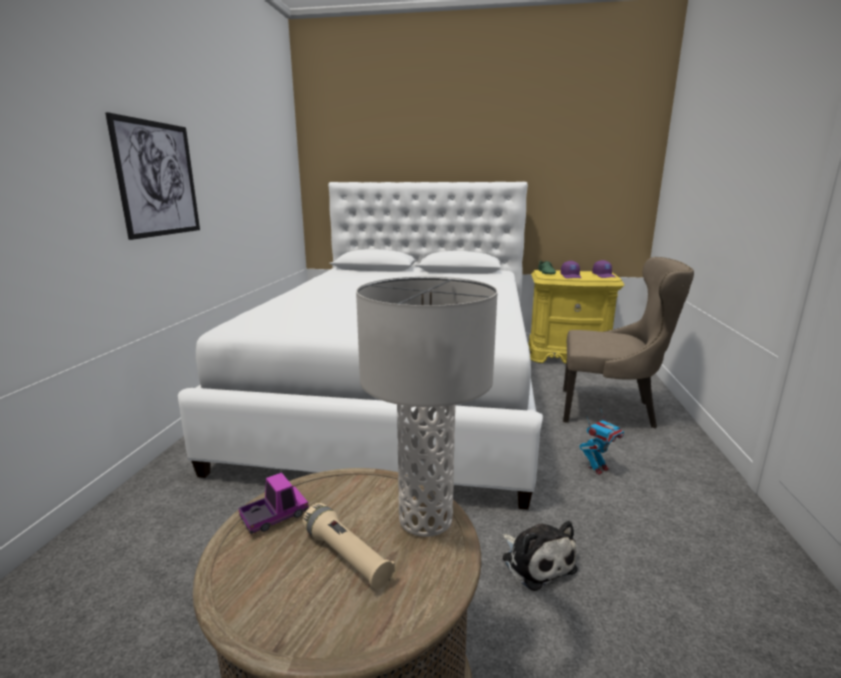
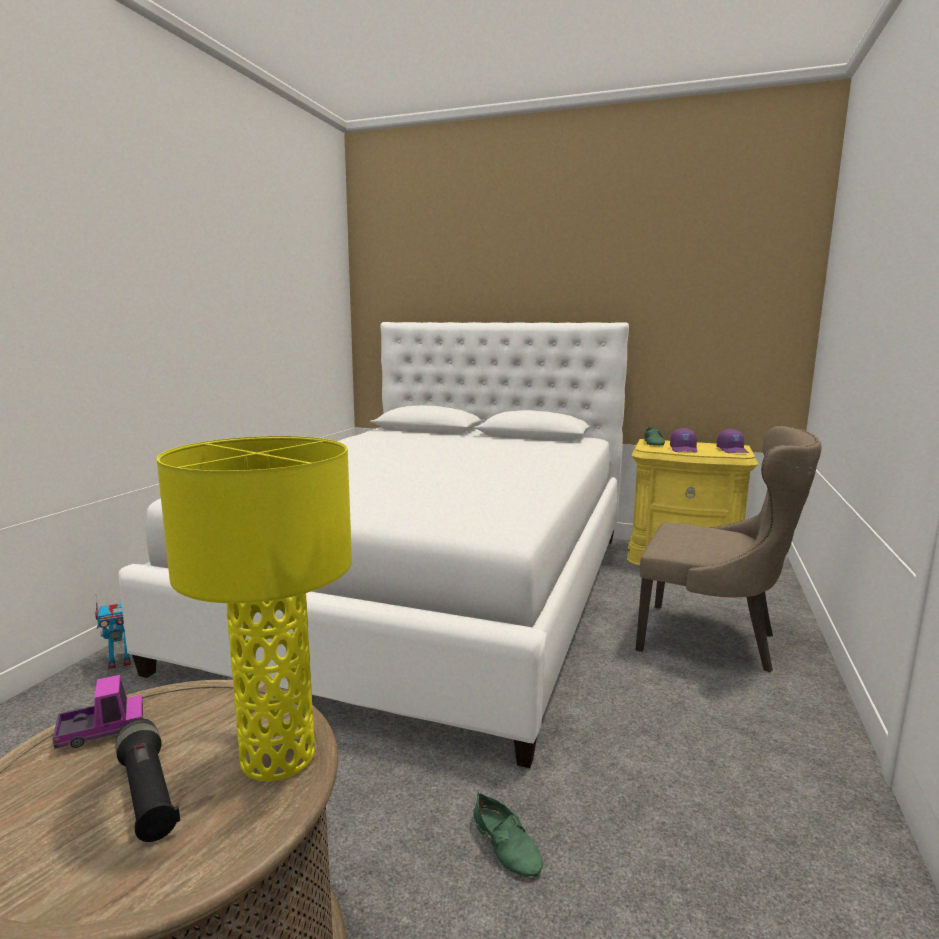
camera: 10 degrees right, 5 degrees down
picture [105,112,200,240] -> none
beige flashlight [302,503,395,590] -> black flashlight [116,719,180,842]
white table lamp [356,277,498,537] -> yellow table lamp [157,436,352,781]
plush toy [502,521,578,591] -> green shoe [473,792,543,877]
toy robot [580,410,624,475] -> toy robot moved to [95,594,131,669]

